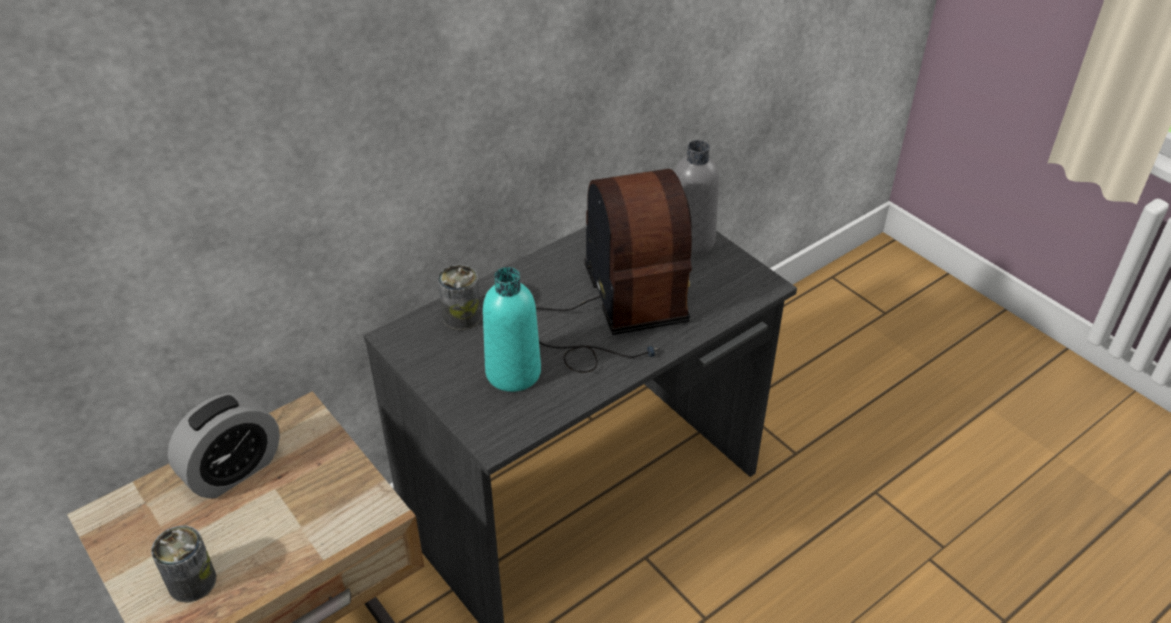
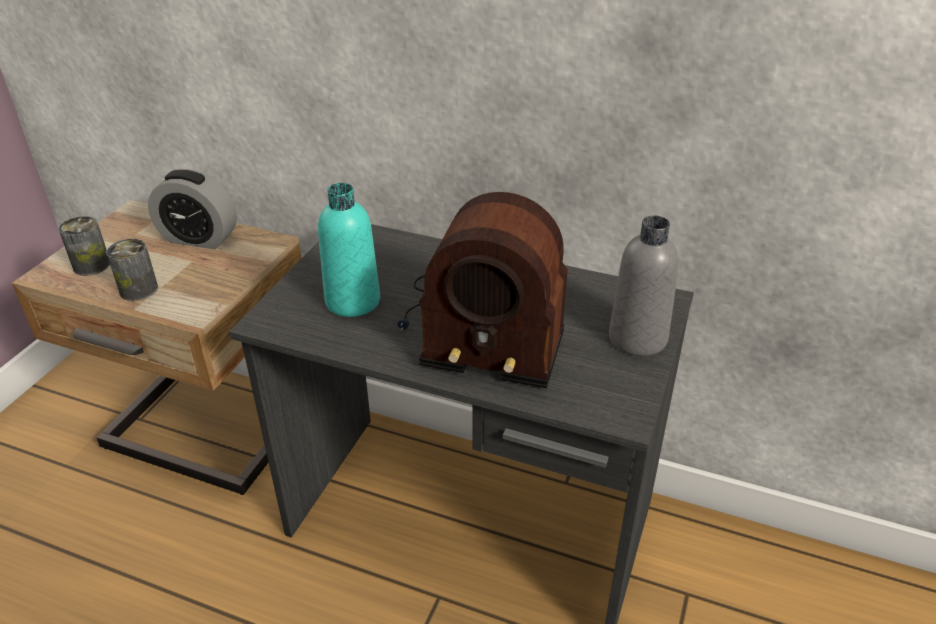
camera: 60 degrees right, 5 degrees down
can [438,265,482,330] -> can moved to [106,239,158,301]
radio [536,169,692,373] -> radio turned 60 degrees clockwise [397,192,568,388]

